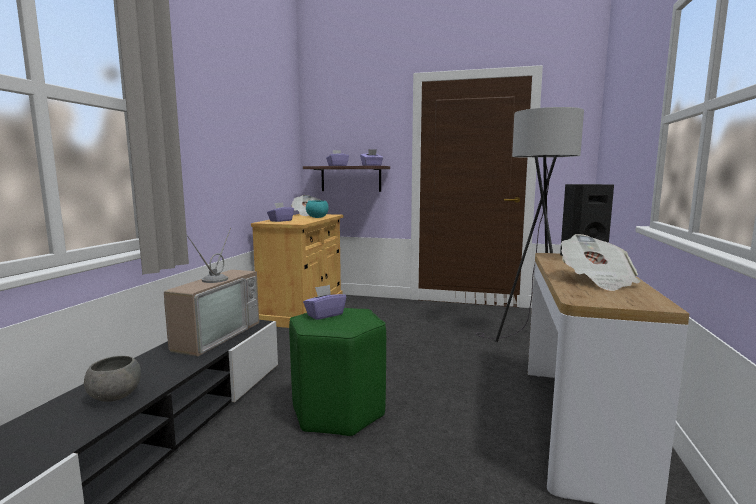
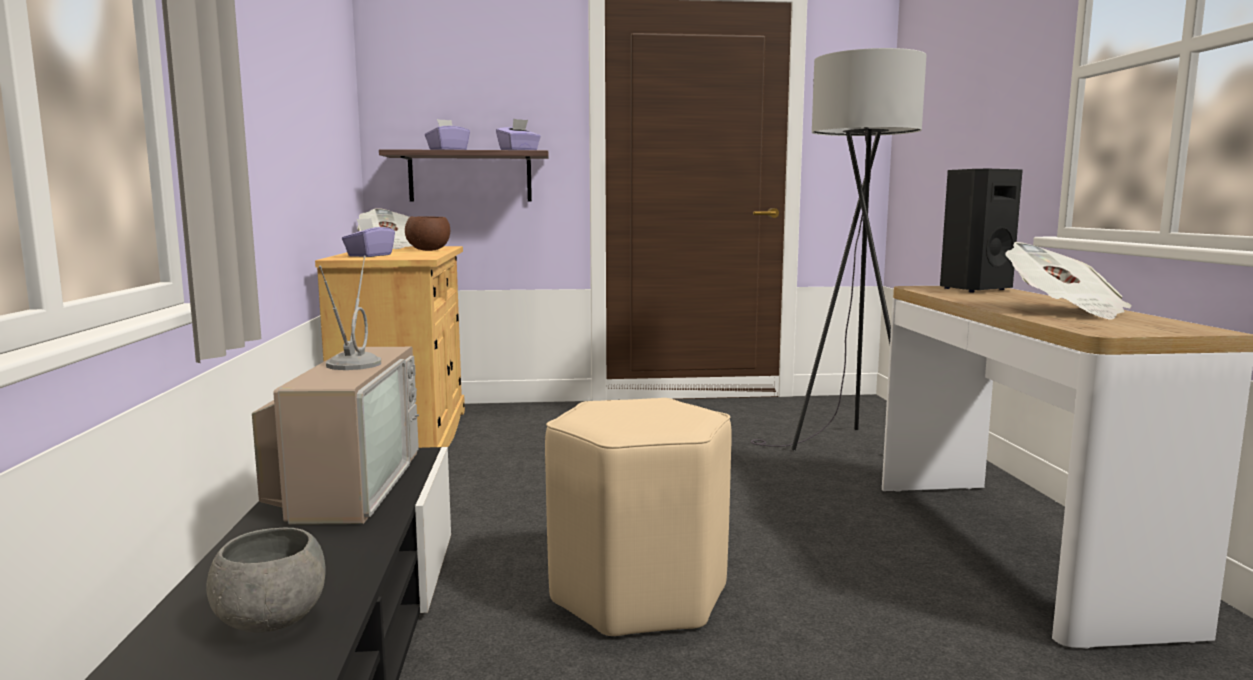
camera: 20 degrees left, 0 degrees up
green stool [289,308,386,437] -> beige stool [545,398,732,638]
purple tissue box [303,285,346,320] -> none
turquoise bowl [306,200,329,218] -> brown bowl [405,216,450,251]

